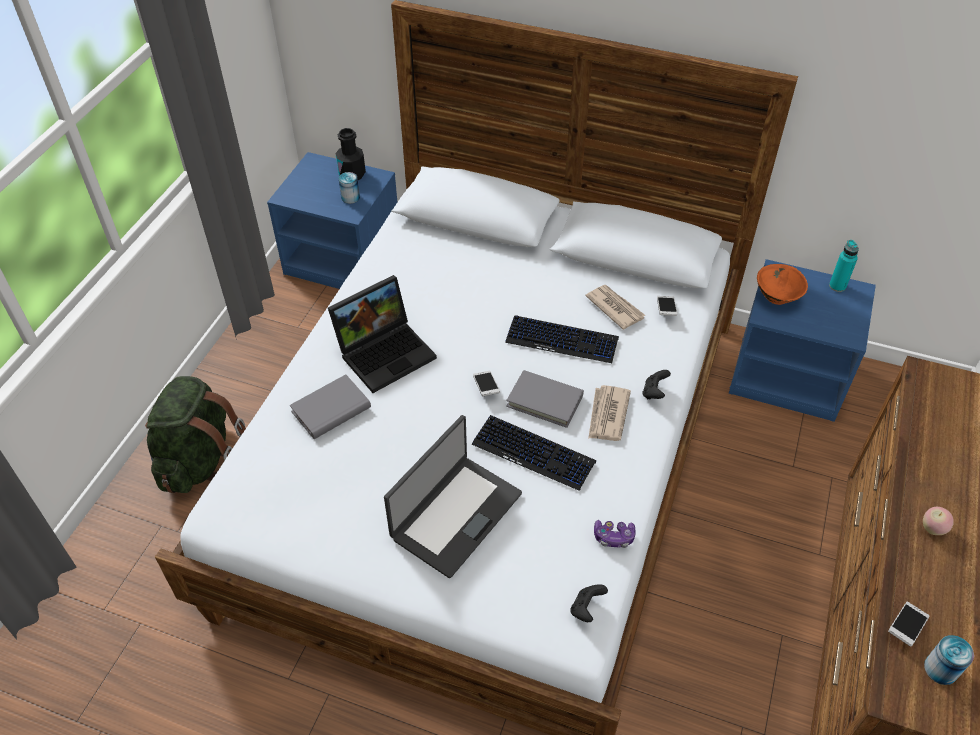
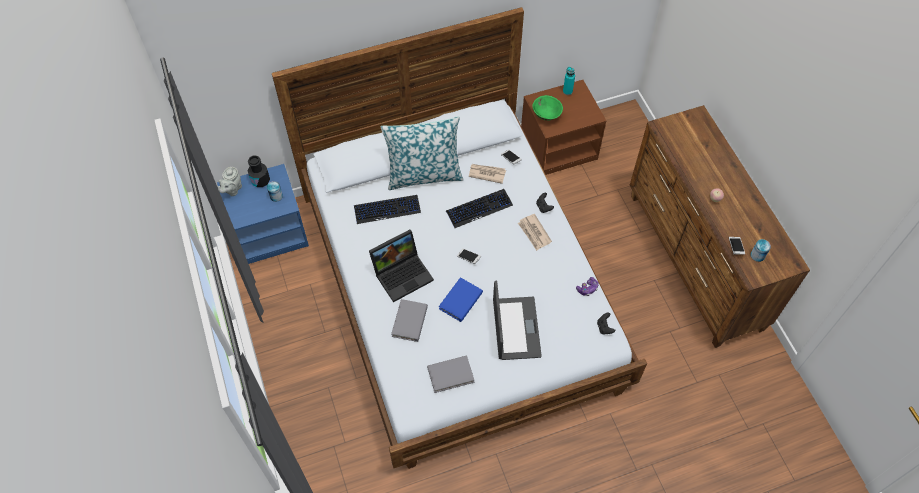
camera: 40 degrees left, 10 degrees up
green backpack [145,376,246,493] -> none
laptop [328,275,437,393] -> laptop turned 45 degrees clockwise [369,230,434,302]
keyboard [472,415,596,491] -> keyboard moved to [354,195,421,224]
grey book [506,370,584,428] -> grey book moved to [427,356,474,393]
blue nightstand [729,259,876,422] -> brown nightstand [521,80,606,175]
orange bowl [757,264,808,305] -> green bowl [532,95,563,121]
none -> grey teapot [218,167,242,196]
none -> pillow [381,116,463,190]
none -> blue book [439,277,483,322]

